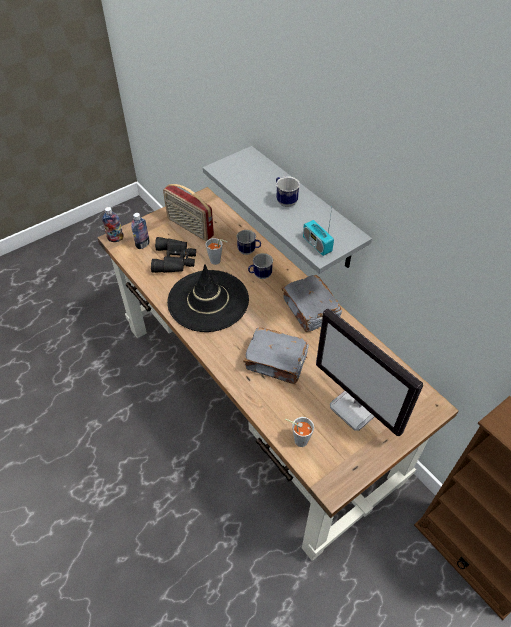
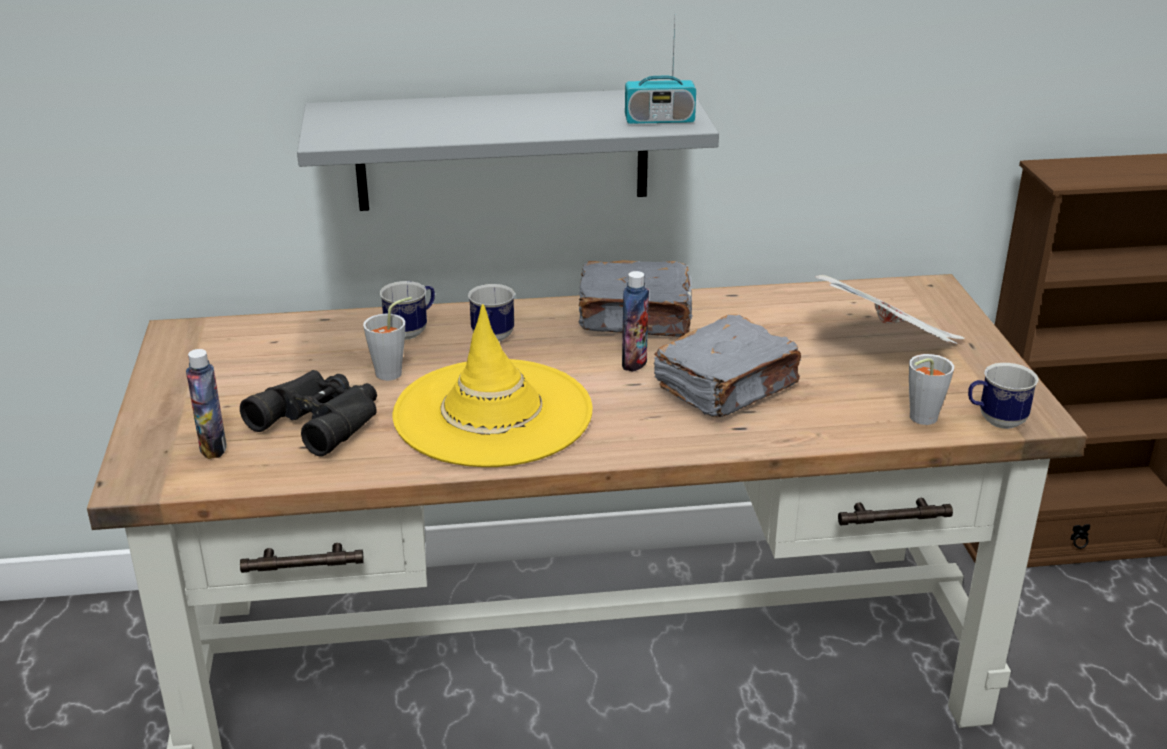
camera: 60 degrees left, 20 degrees down
bottle [102,207,124,242] -> bottle moved to [622,271,649,372]
radio [163,184,214,241] -> none
black hat [167,264,249,332] -> yellow hat [393,304,592,467]
mug [276,176,300,207] -> mug moved to [968,363,1039,429]
monitor [316,309,423,436] -> newspaper [815,275,964,344]

